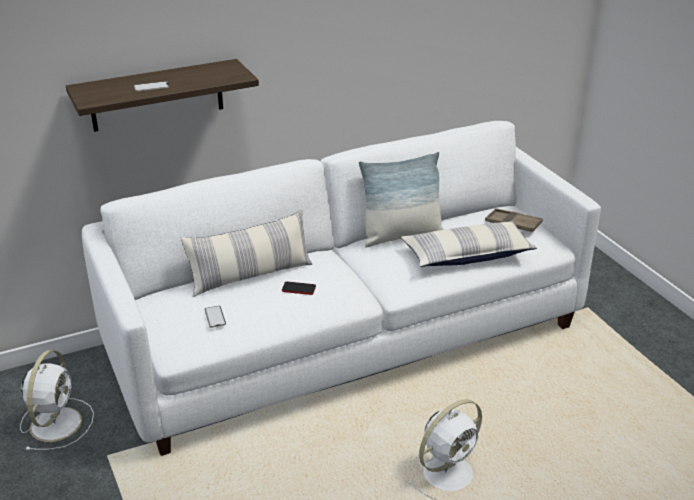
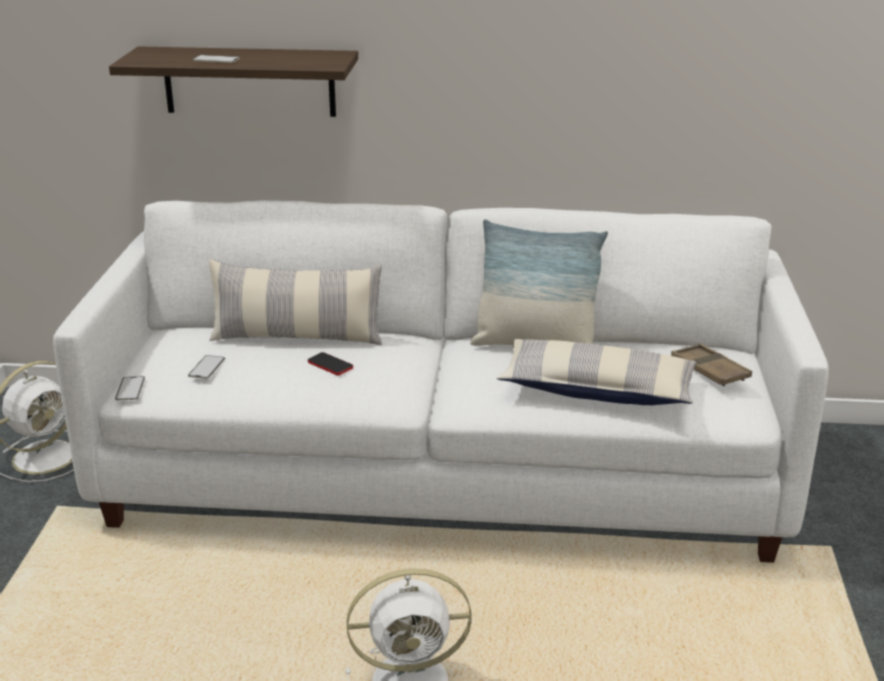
camera: 30 degrees right, 5 degrees down
none -> phone [115,376,145,400]

